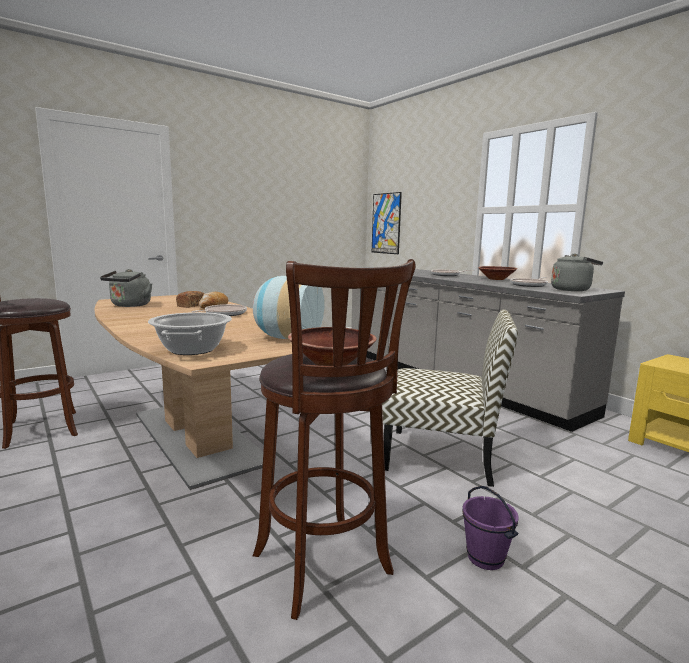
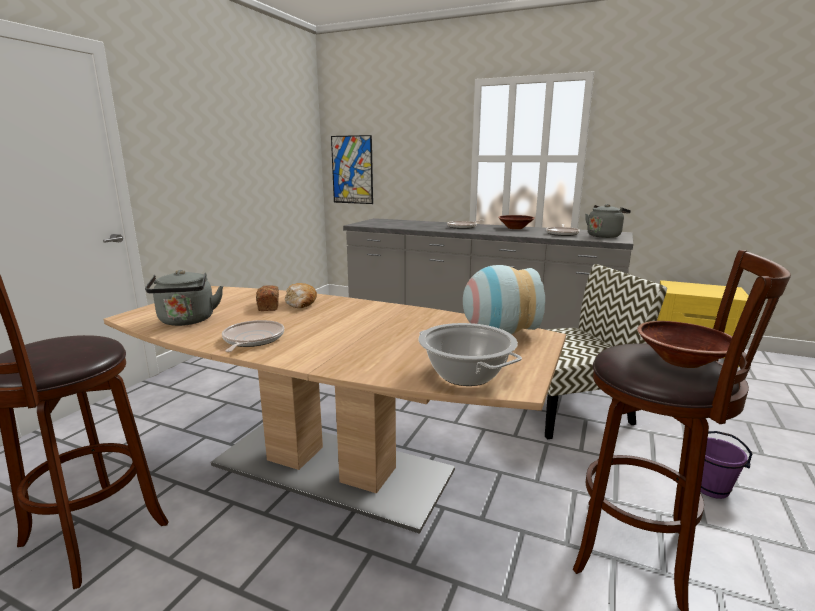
camera: 30 degrees left, 5 degrees up
frying pan [191,304,247,316] -> frying pan moved to [222,320,284,352]

